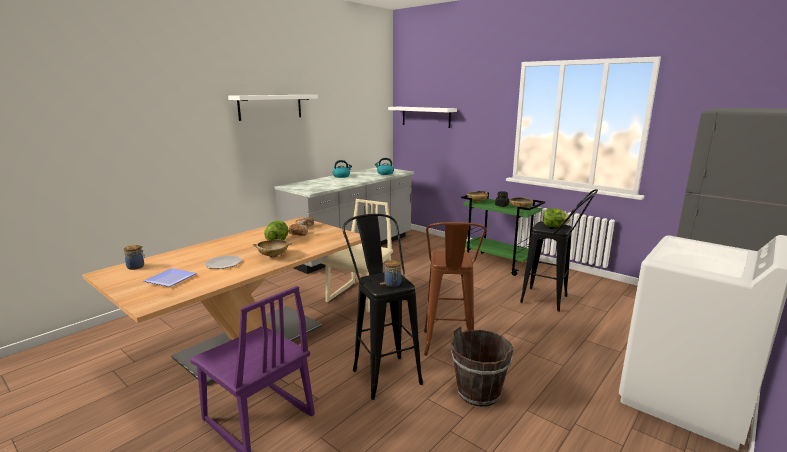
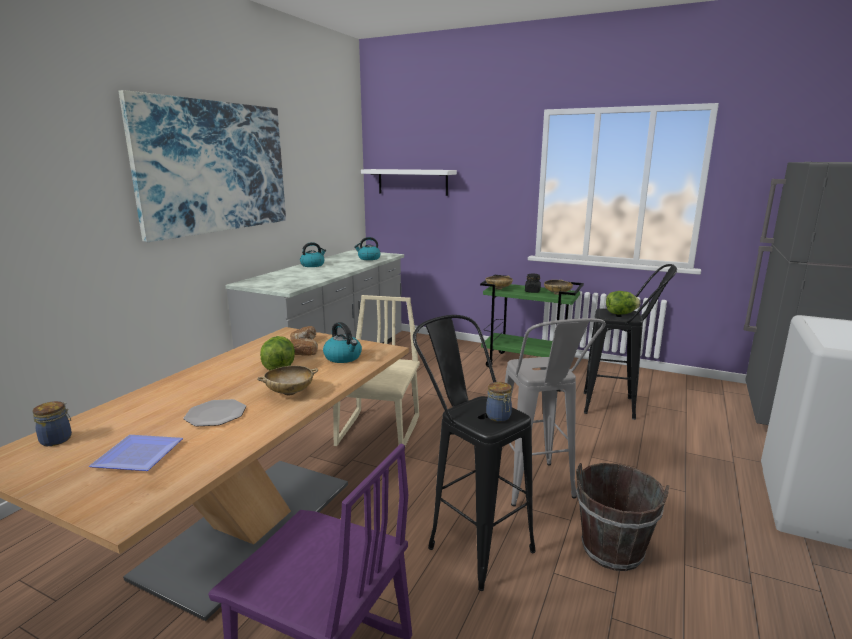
camera: 15 degrees left, 0 degrees up
white shelf [228,95,318,121] -> picture [119,90,286,242]
brown stool [424,222,486,356] -> grey stool [505,318,606,506]
none -> kettle [323,322,362,363]

